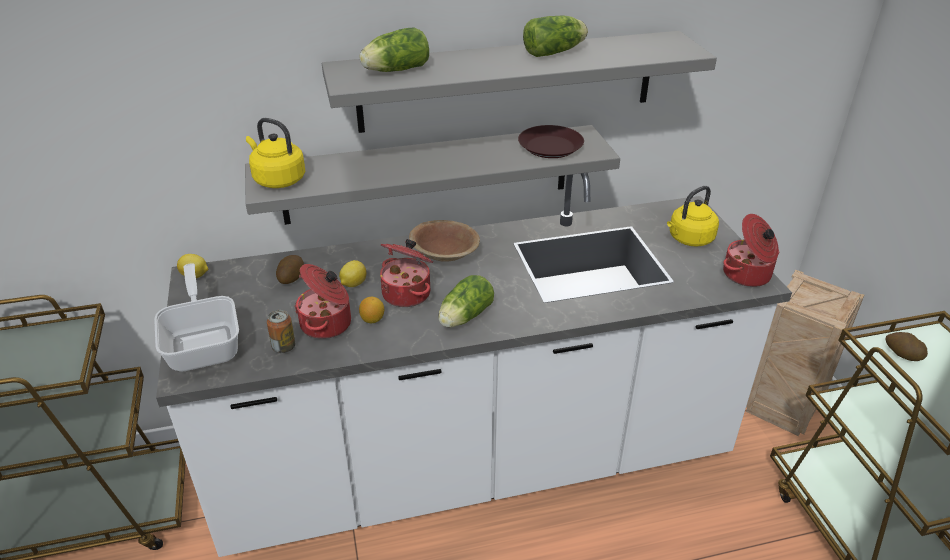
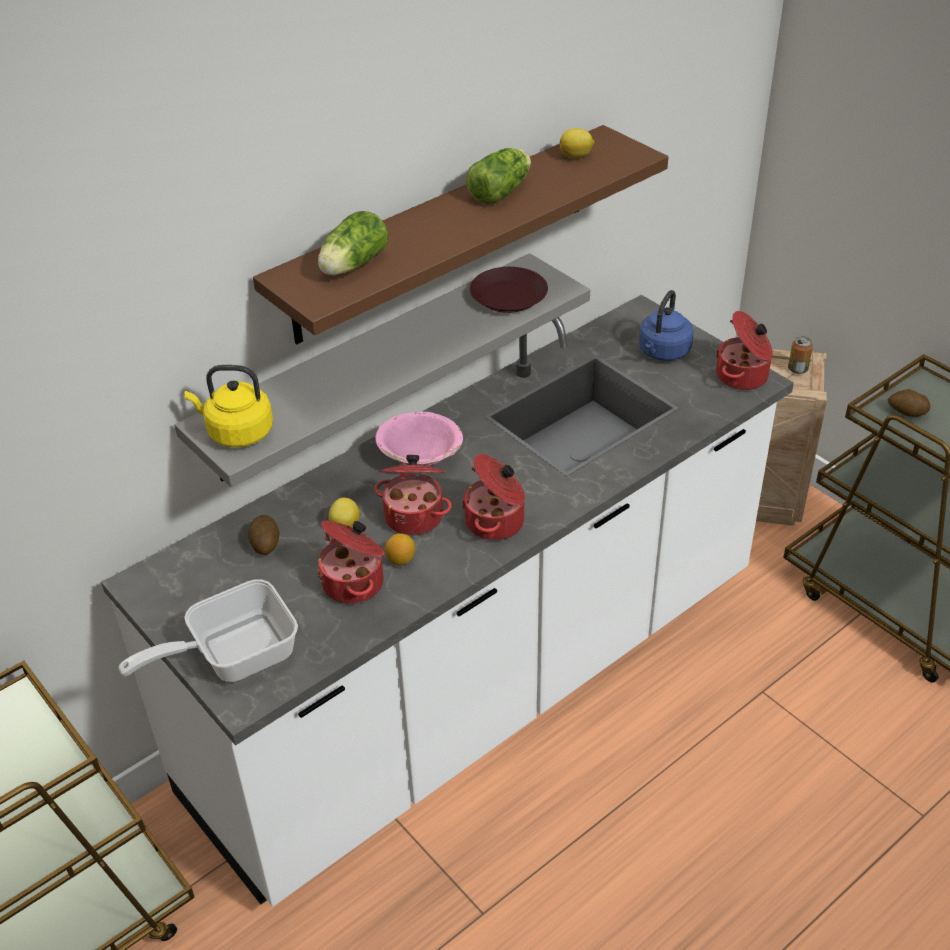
camera: 25 degrees left, 5 degrees up
frying pan [154,263,239,371] -> frying pan turned 75 degrees counterclockwise [119,579,298,682]
lemon [177,254,208,278] -> lemon moved to [560,128,594,159]
can [267,310,295,353] -> can moved to [788,336,813,374]
grey shelf [322,31,717,133] -> brown shelf [253,125,668,344]
brown bowl [409,220,480,262] -> pink bowl [375,412,463,466]
lettuce [438,275,494,327] -> cooking pot [462,454,525,540]
yellow kettle [667,186,719,247] -> blue kettle [639,290,694,361]

